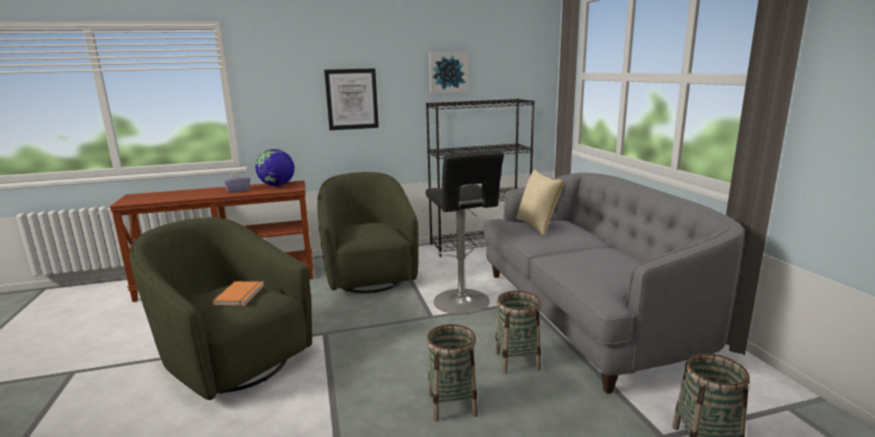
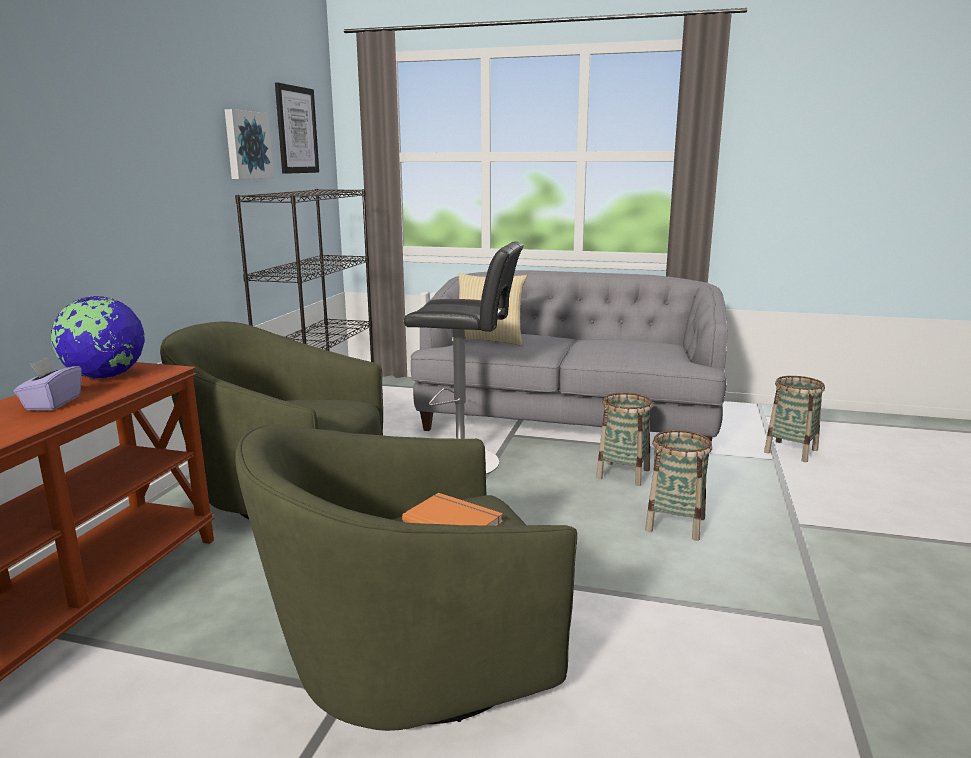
camera: 60 degrees left, 0 degrees up
picture [324,68,379,130] -> picture moved to [275,83,319,174]

